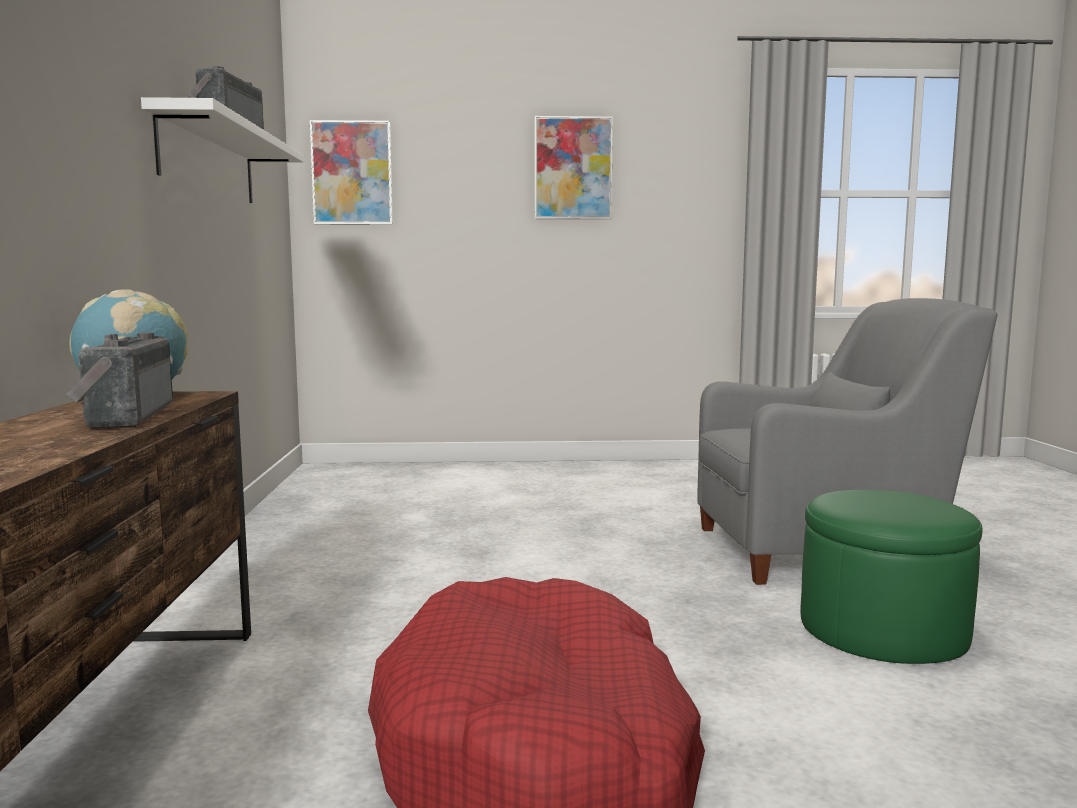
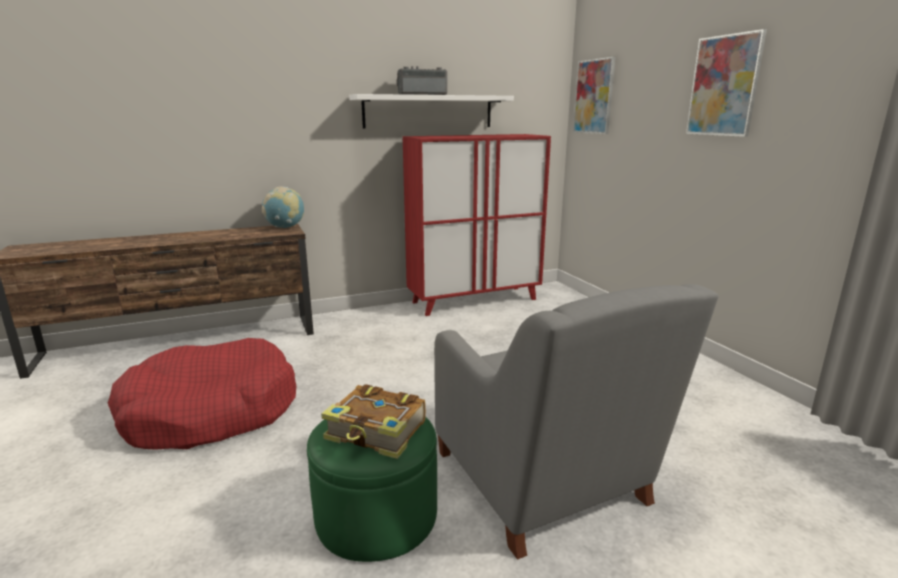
camera: 70 degrees right, 10 degrees up
radio [66,333,173,428] -> none
none -> book [321,384,426,459]
none -> red cabinet [403,134,551,316]

